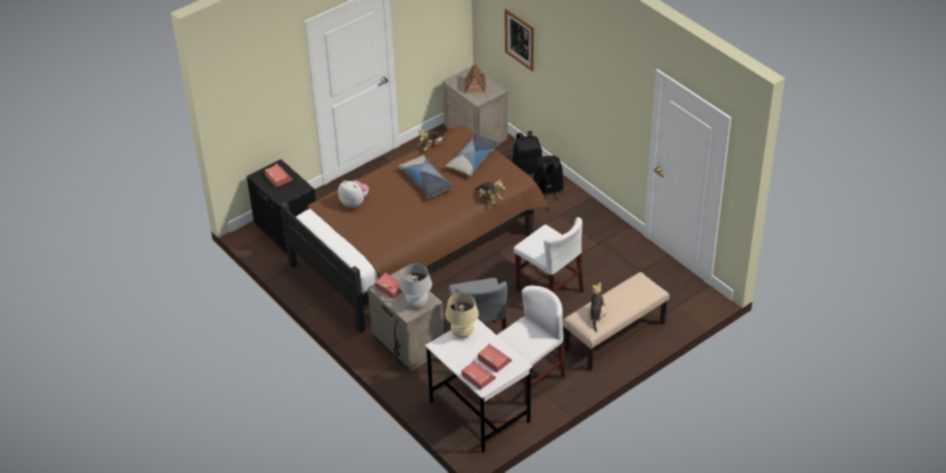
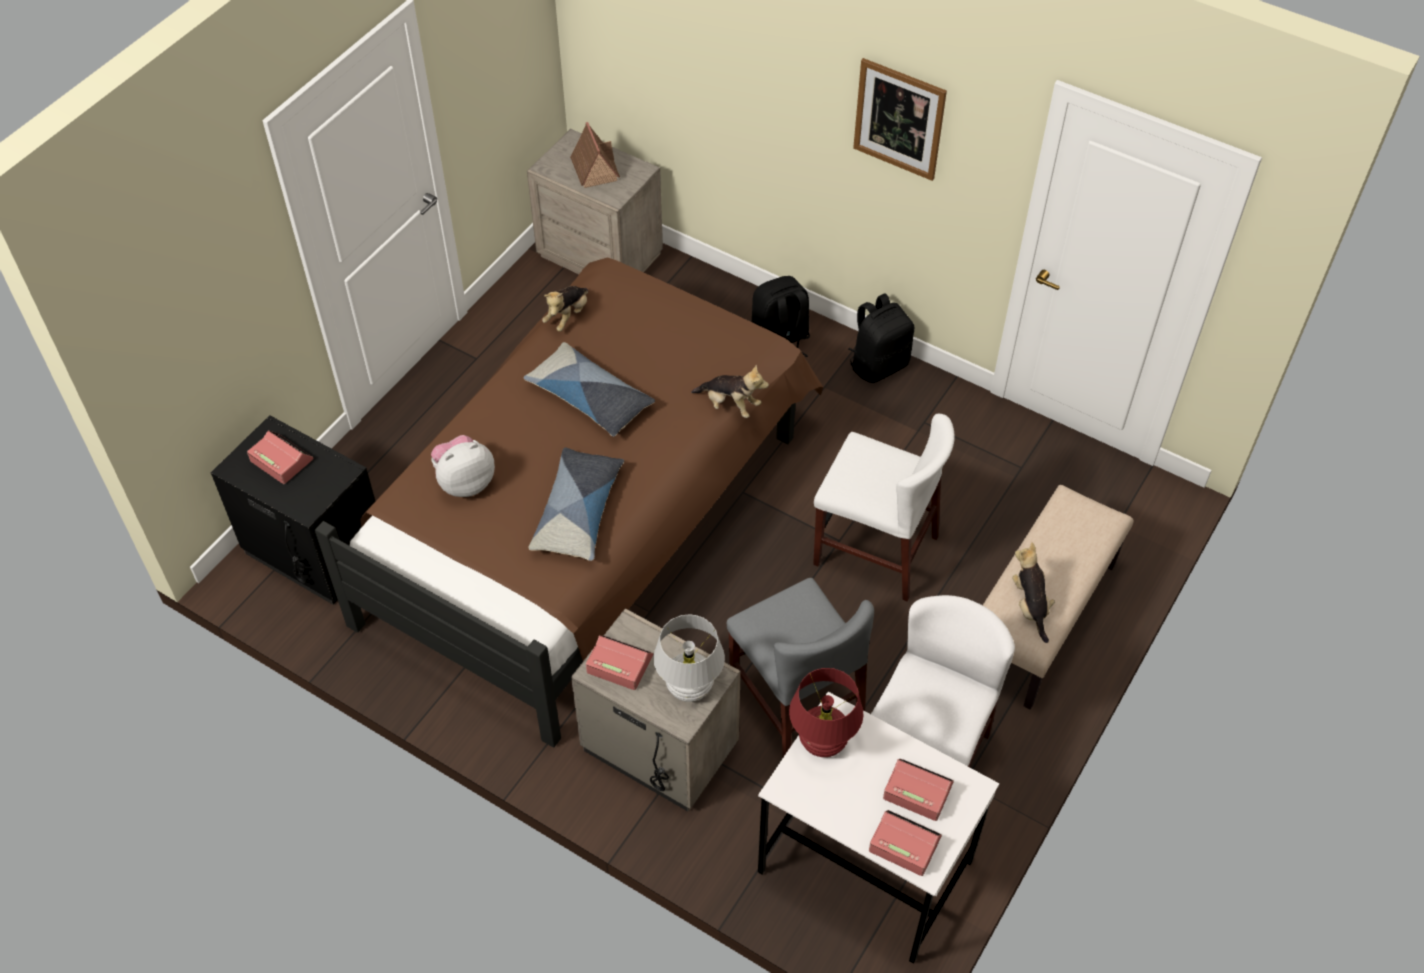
camera: 20 degrees left, 10 degrees up
plush toy [338,180,369,208] -> plush toy turned 45 degrees counterclockwise [431,435,495,497]
pillow [445,134,500,176] -> pillow moved to [528,447,624,561]
beige table lamp [445,293,479,338] -> red table lamp [789,668,863,757]
picture [505,9,534,71] -> picture moved to [853,58,947,181]
black backpack [512,131,542,174] -> black backpack moved to [848,294,914,383]

